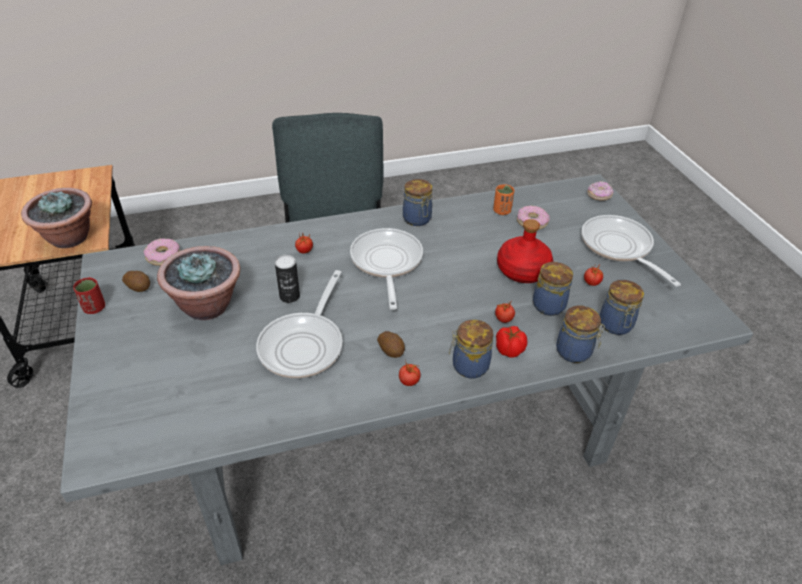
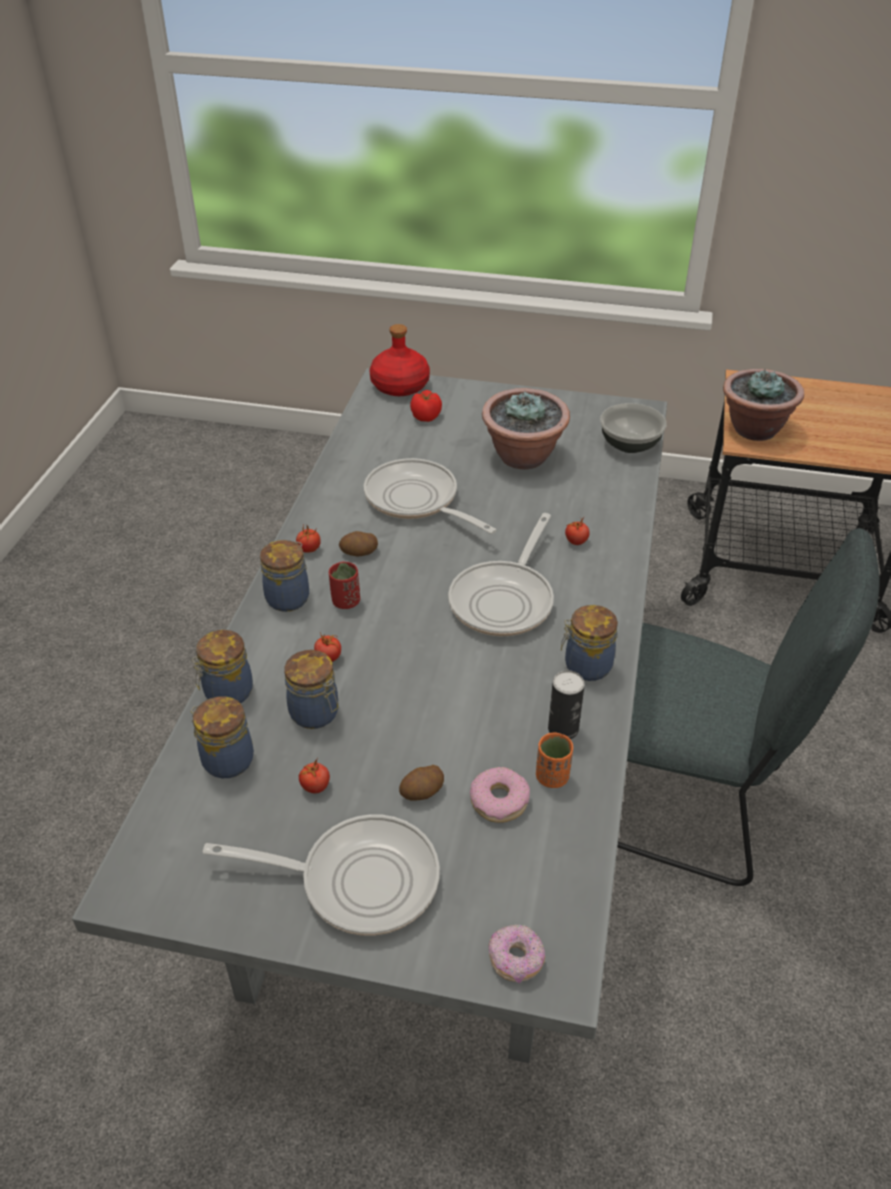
camera: 120 degrees right, 0 degrees up
red cup [73,277,105,314] -> red cup moved to [329,562,360,609]
potato [122,271,150,292] -> potato moved to [399,765,444,800]
donut [144,238,180,266] -> bowl [600,403,667,453]
can [275,255,300,303] -> can moved to [548,670,585,739]
frying pan [350,228,423,310] -> frying pan turned 90 degrees clockwise [448,513,554,636]
tomato [496,326,527,358] -> tomato moved to [410,390,442,422]
red bottle [497,219,553,283] -> red bottle moved to [370,324,430,396]

